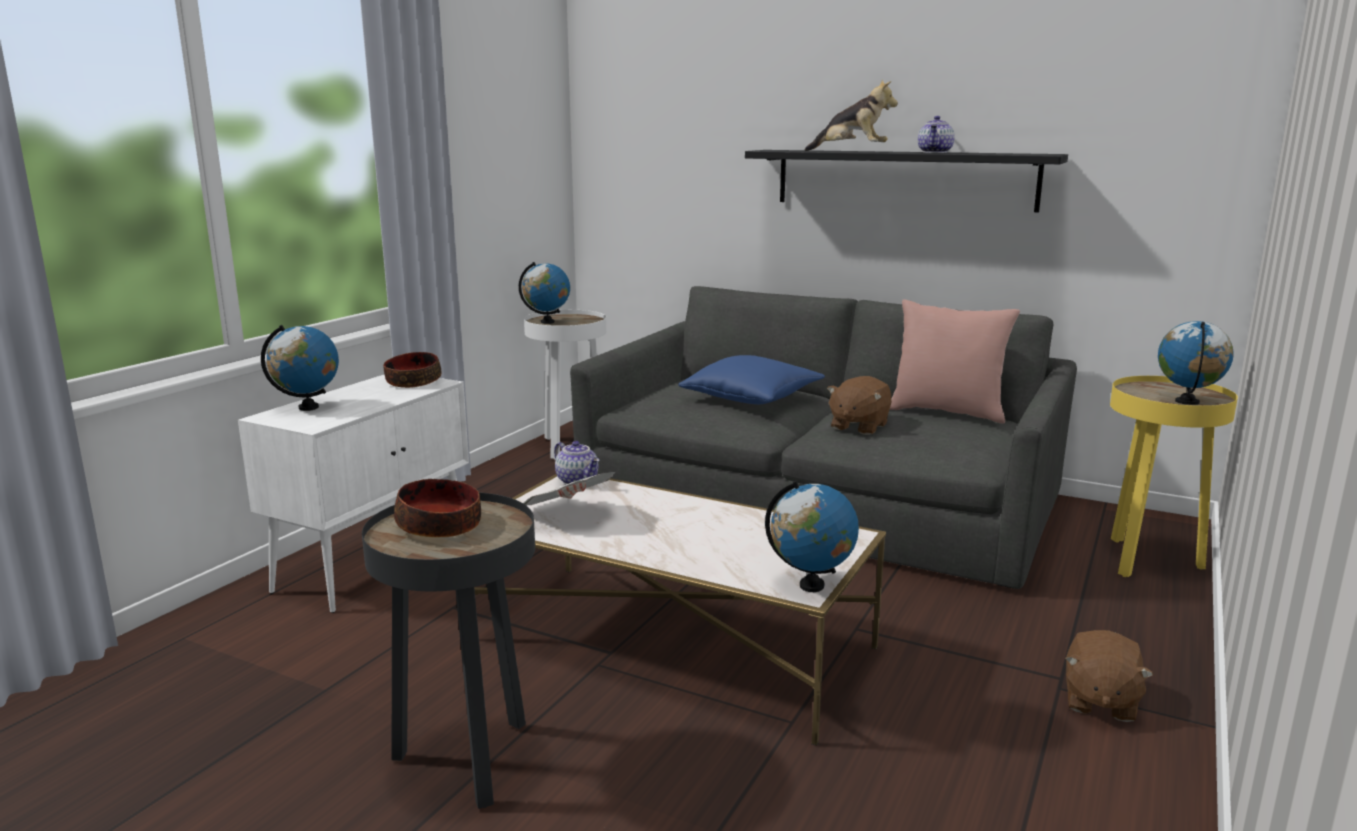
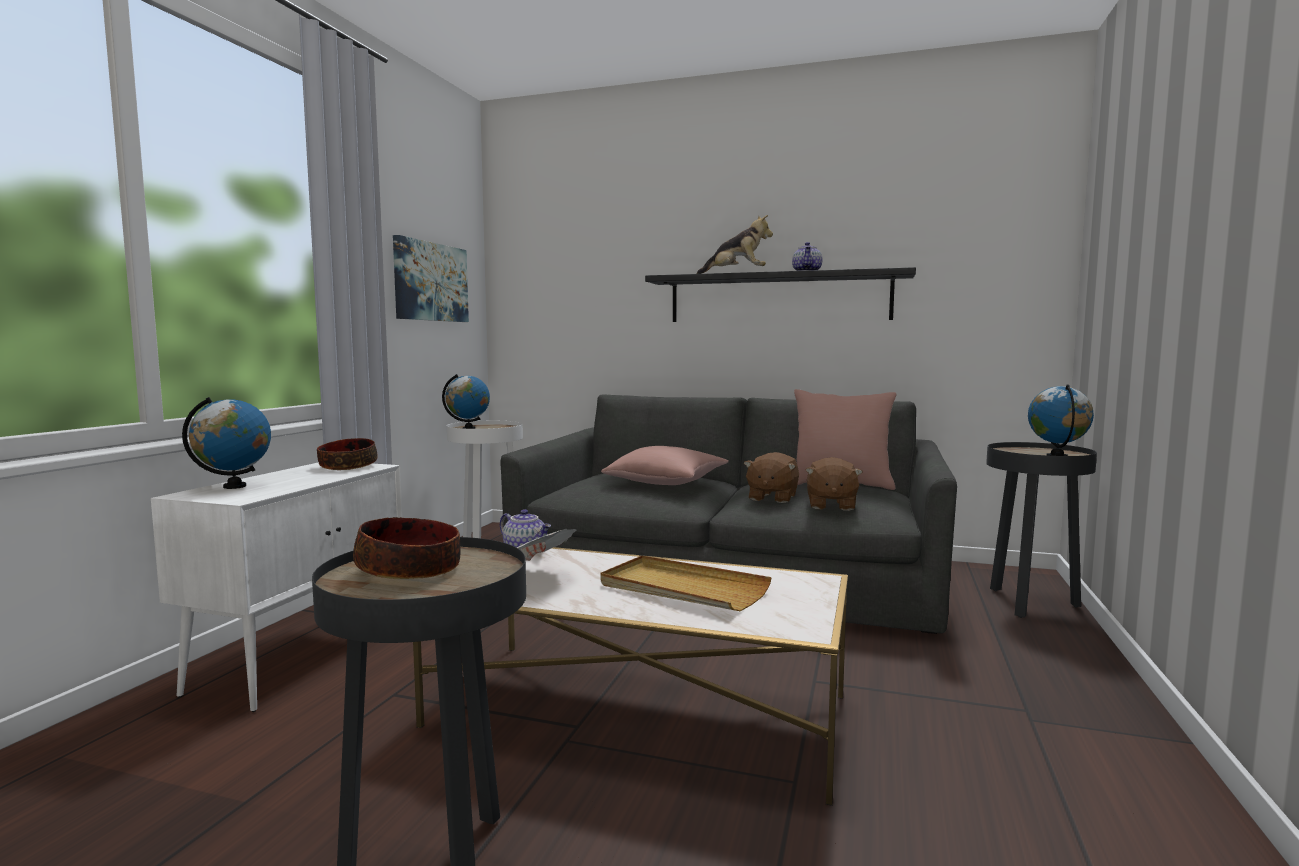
camera: 10 degrees left, 10 degrees down
blue pillow [678,355,825,404] -> pink pillow [601,446,729,485]
globe [765,481,859,592] -> none
brown plush toy [1065,630,1154,722] -> brown plush toy moved to [805,457,863,511]
yellow side table [1110,376,1238,577] -> black side table [986,442,1097,618]
none -> picture [393,235,469,322]
none -> beige tray [600,555,772,611]

